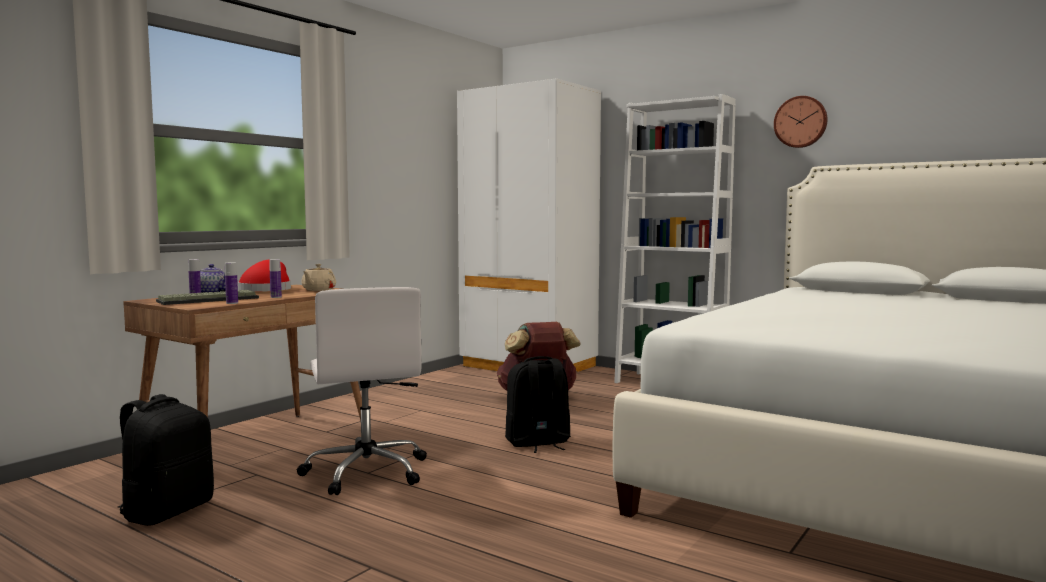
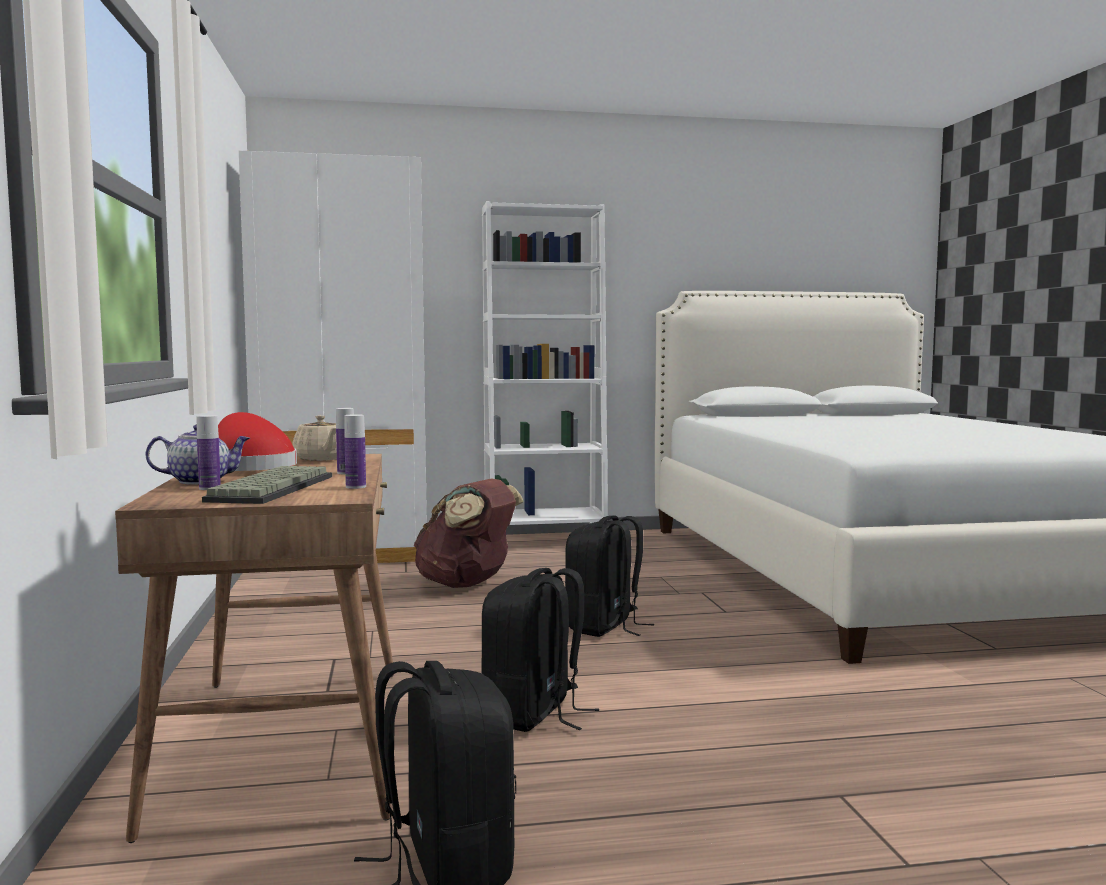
camera: 45 degrees left, 0 degrees up
white office chair [297,287,427,495] -> black backpack [482,568,599,732]
wall clock [774,96,828,148] -> none

